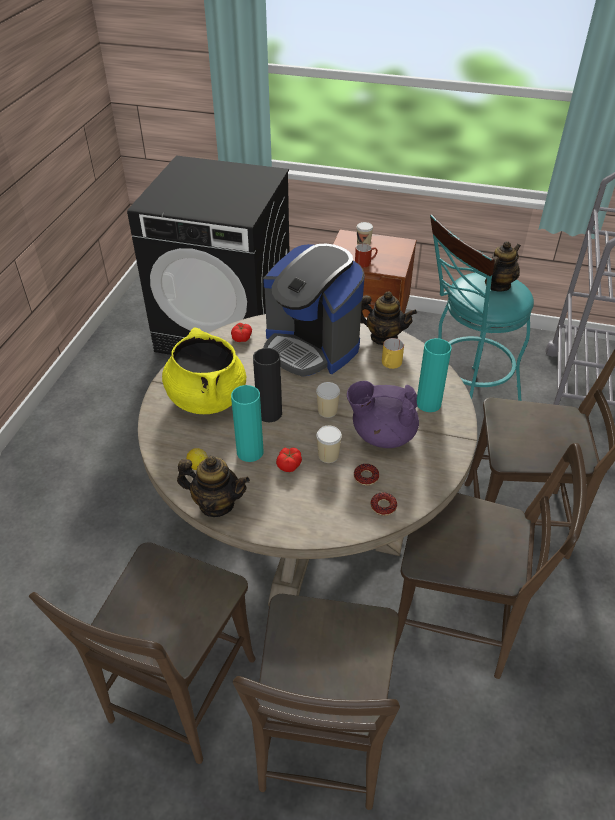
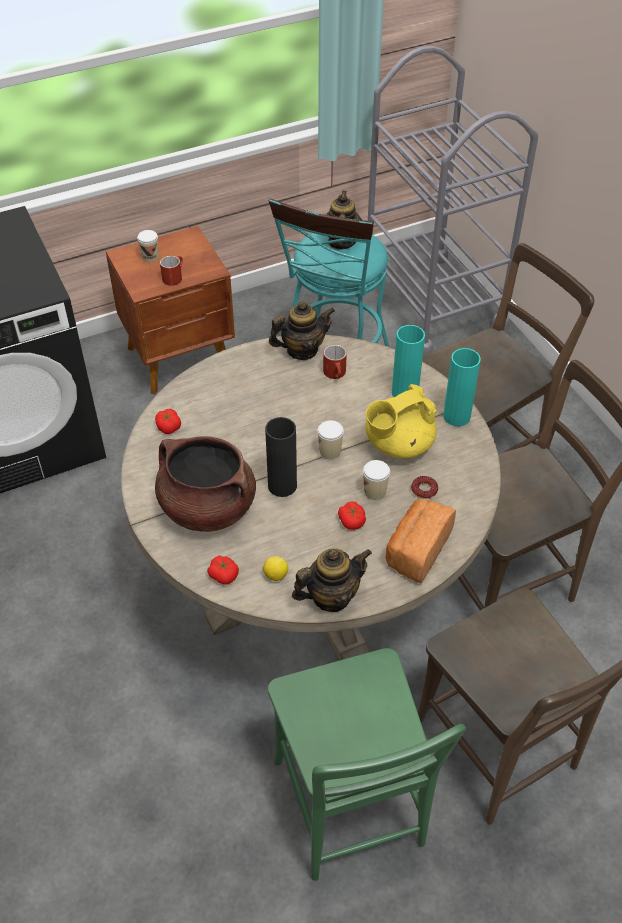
camera: 40 degrees left, 5 degrees up
brown chair [29,542,256,764] -> green chair [268,648,466,881]
yellow cooking pot [162,328,247,414] -> brown cooking pot [155,436,256,532]
turquoise vase [231,385,264,462] -> turquoise vase moved to [443,348,481,426]
coffee machine [263,243,365,377] -> none
purple teapot [347,381,419,448] -> yellow teapot [365,384,437,458]
donut [371,492,397,516] -> none
yellow mug [382,338,404,369] -> red mug [323,345,347,379]
none -> tomato [207,555,239,584]
none -> bread [386,499,456,584]

